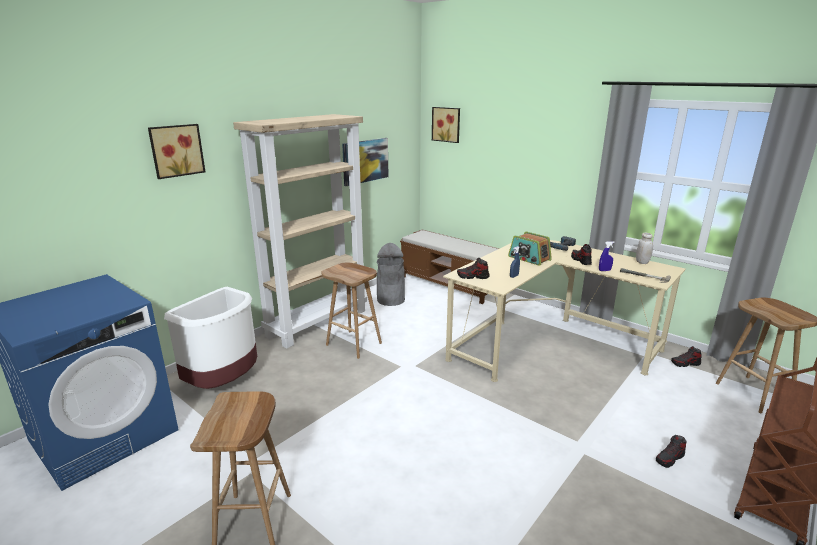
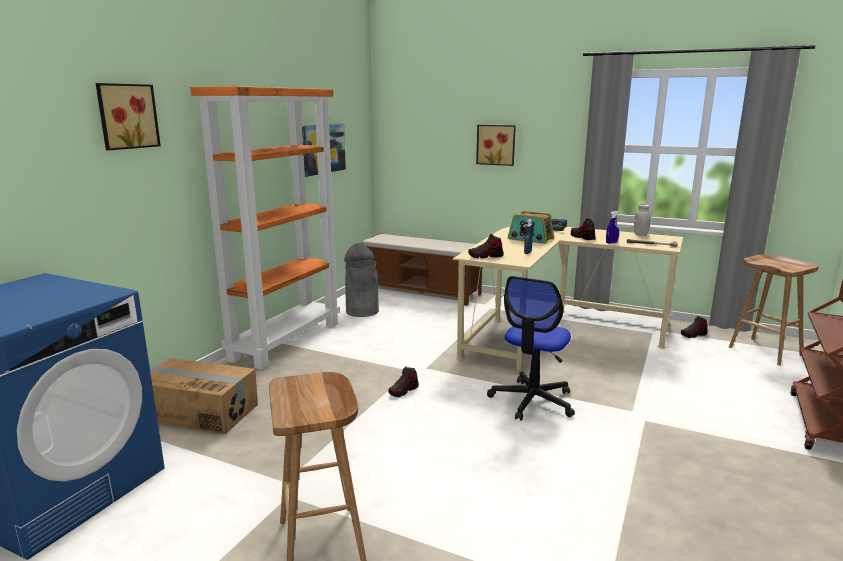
camera: 15 degrees left, 5 degrees down
white trash can [164,287,257,389] -> cardboard box [150,358,258,434]
beige bookcase [233,114,367,349] -> orange bookcase [190,86,340,370]
brown stool [321,263,382,359] -> none
picture [432,107,460,143] -> picture moved to [476,125,516,166]
shoe [656,435,687,468] -> shoe moved to [388,367,419,397]
none -> office chair [487,276,575,421]

